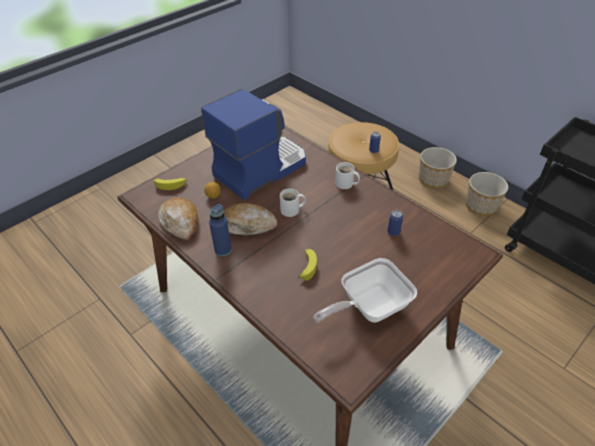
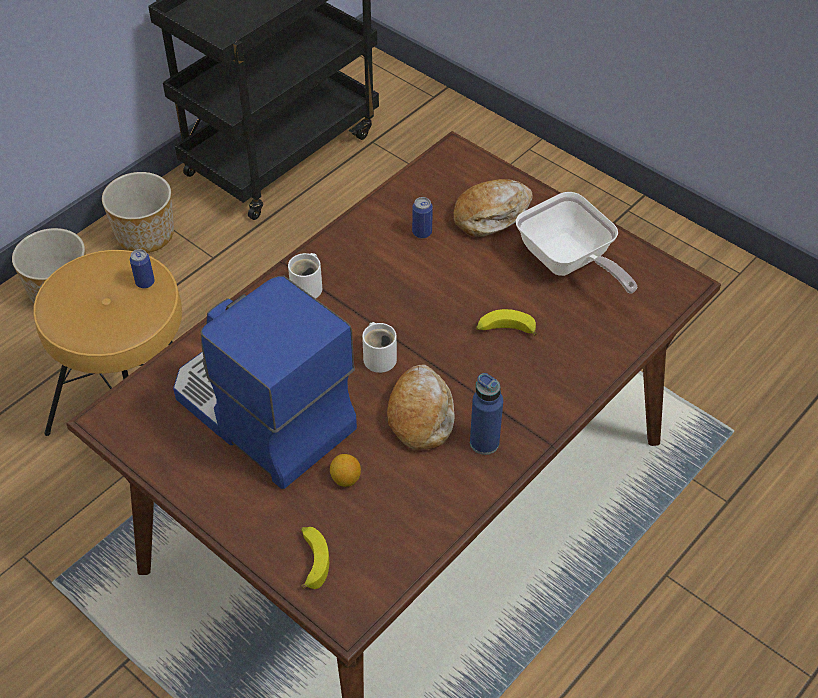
camera: 95 degrees left, 5 degrees up
bread [158,197,199,240] -> bread moved to [454,179,532,237]

